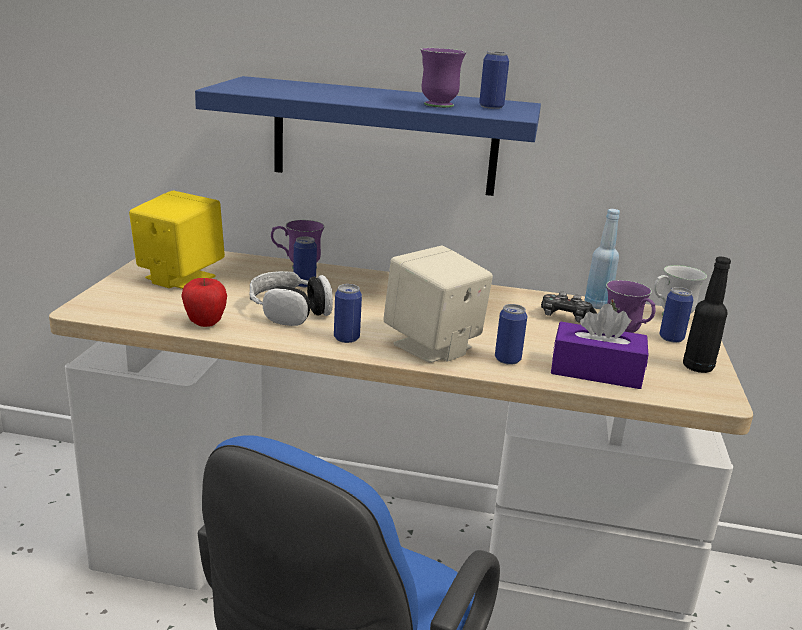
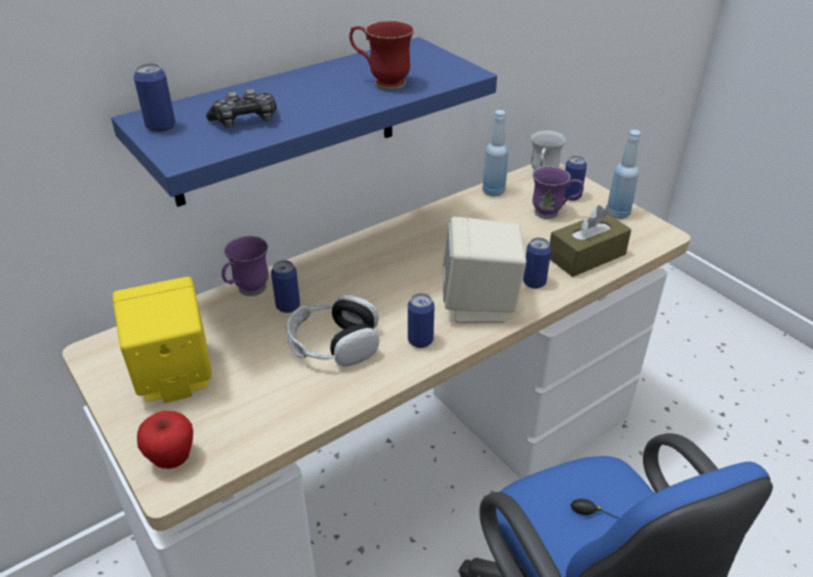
camera: 45 degrees left, 15 degrees up
apple [181,278,227,327] -> apple moved to [137,411,193,469]
purple mug [420,47,466,108] -> red mug [349,21,414,90]
can [479,51,509,109] -> can moved to [134,63,176,133]
game controller [541,292,597,323] -> game controller moved to [206,89,277,128]
purple tissue box [551,304,648,389] -> brown tissue box [550,205,631,277]
black bottle [683,257,731,373] -> blue bottle [607,130,641,219]

